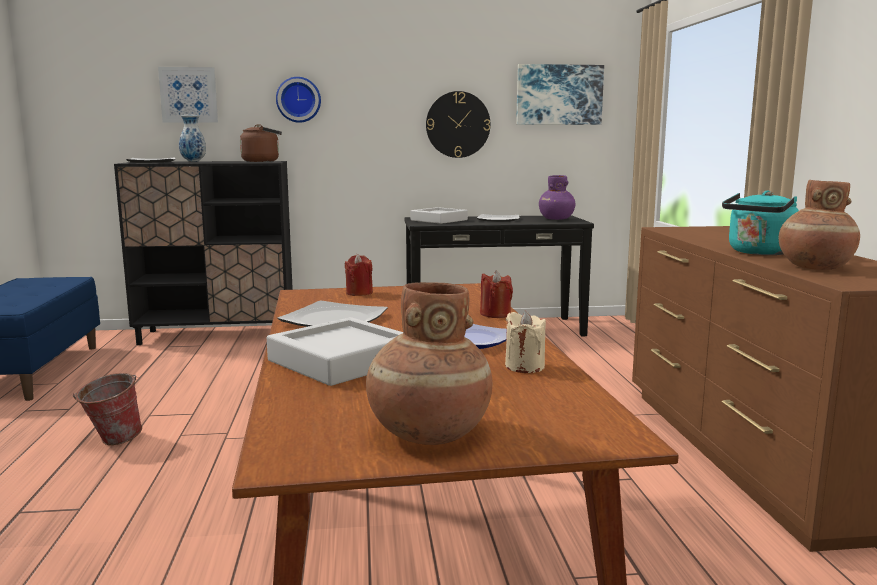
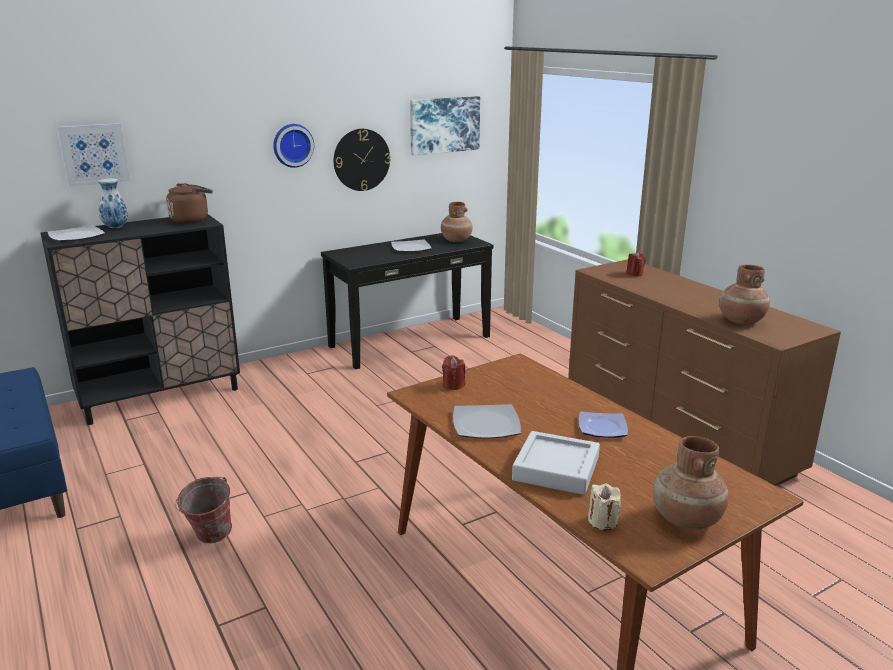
camera: 25 degrees left, 10 degrees up
wall clock [276,77,321,123] -> wall clock moved to [273,124,314,168]
grey tray [411,207,468,224] -> none
red candle [480,271,513,318] -> red candle moved to [626,252,645,277]
beige candle [505,311,546,373] -> beige candle moved to [588,484,621,530]
purple vase [539,175,575,220] -> brown vase [441,202,473,242]
turquoise kettle [722,191,799,255] -> none

